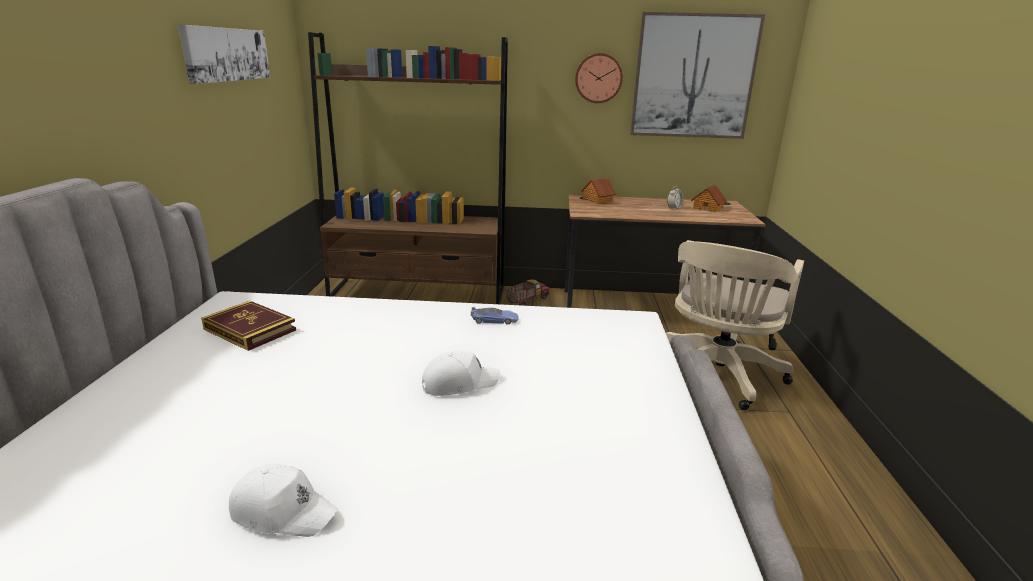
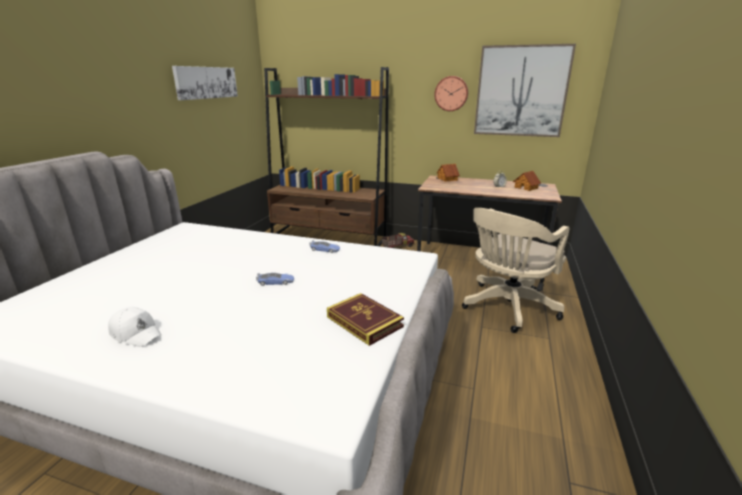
camera: 15 degrees right, 0 degrees up
book [201,301,296,351] -> book moved to [327,293,404,346]
white cap [422,351,500,396] -> toy car [256,273,294,286]

